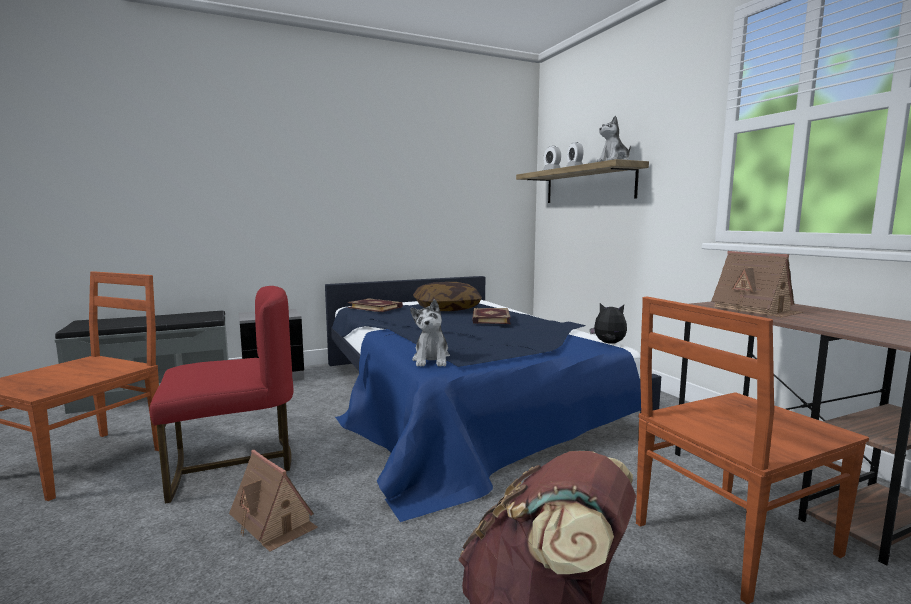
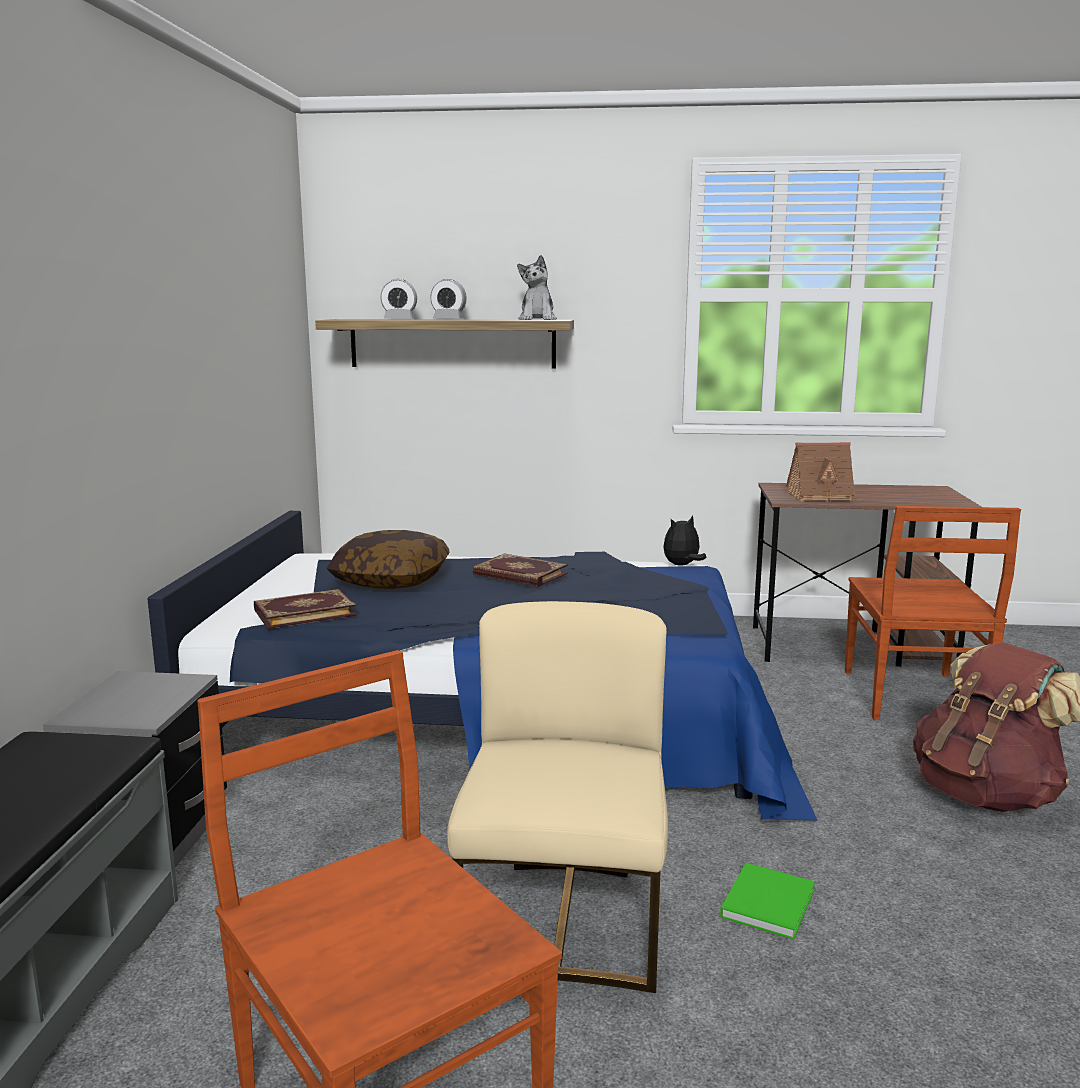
camera: 60 degrees left, 5 degrees up
red chair [149,286,293,504] -> beige chair [447,601,668,993]
toy house [229,450,317,552] -> green book [720,863,815,940]
plush toy [410,299,450,367] -> none

